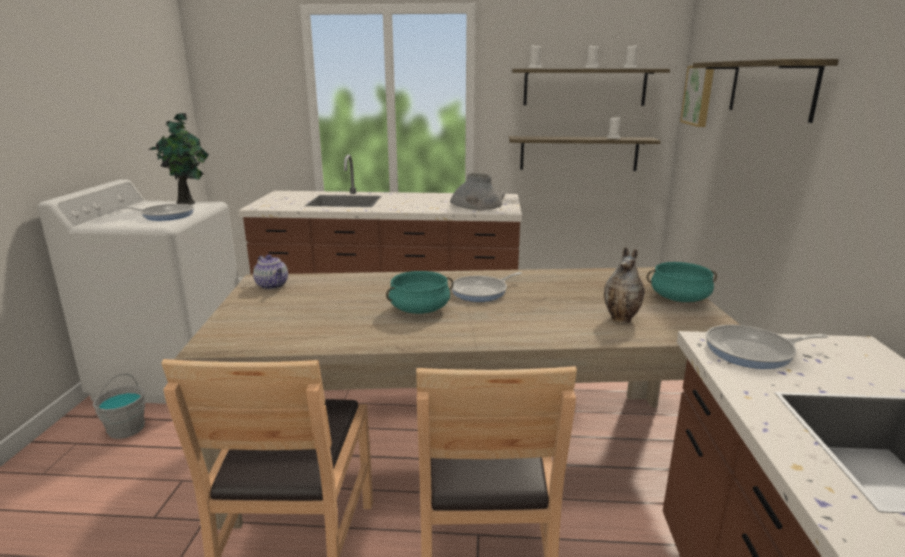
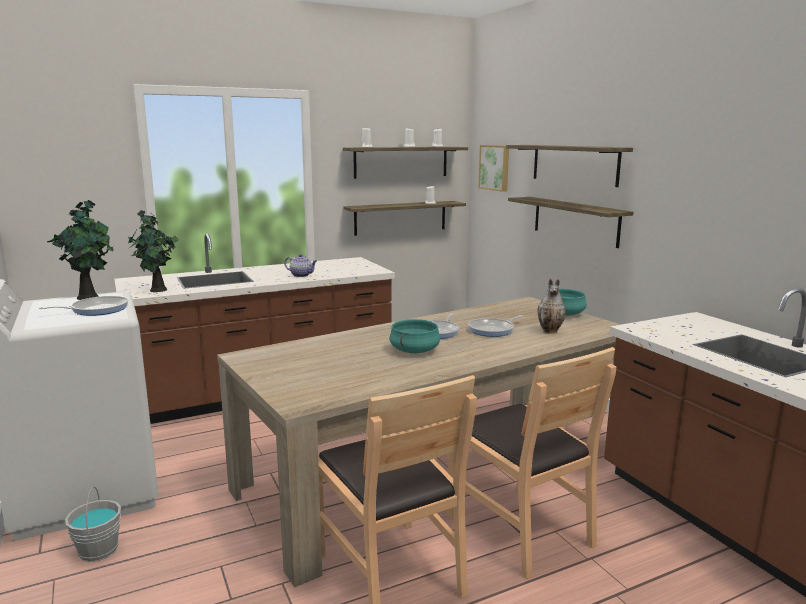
camera: 30 degrees left, 5 degrees down
teapot [253,255,288,289] -> teapot moved to [284,254,317,277]
grey vase [450,173,505,211] -> none
frying pan [706,325,828,369] -> frying pan moved to [468,315,524,337]
none -> potted plant [128,210,179,292]
none -> shelf [508,197,634,248]

